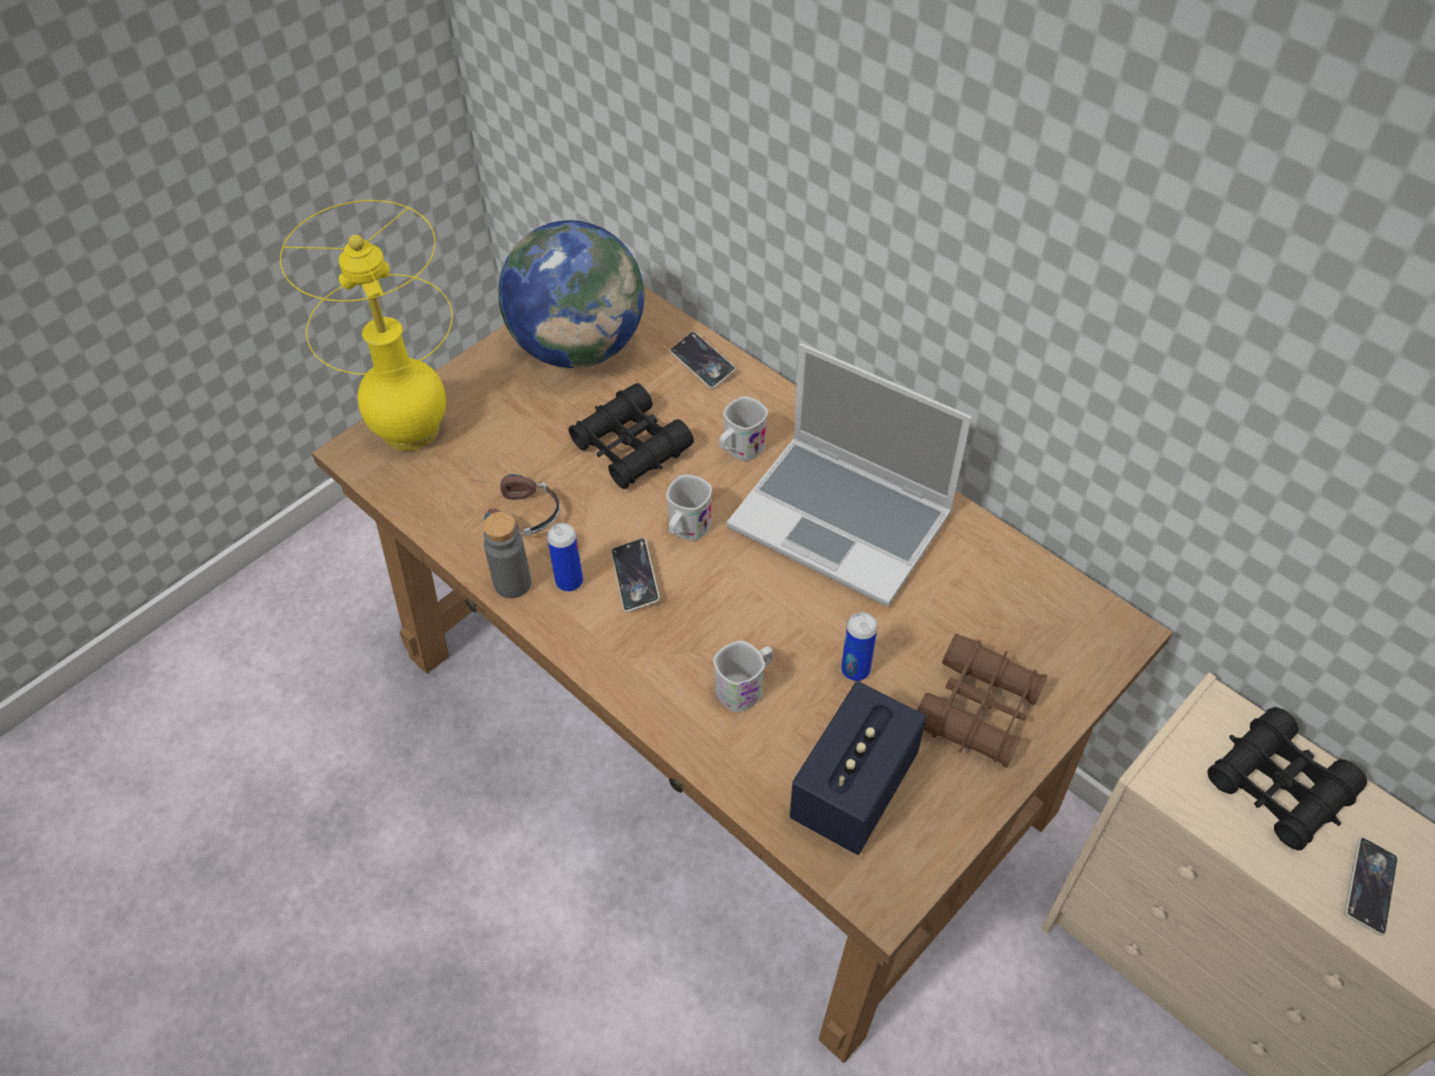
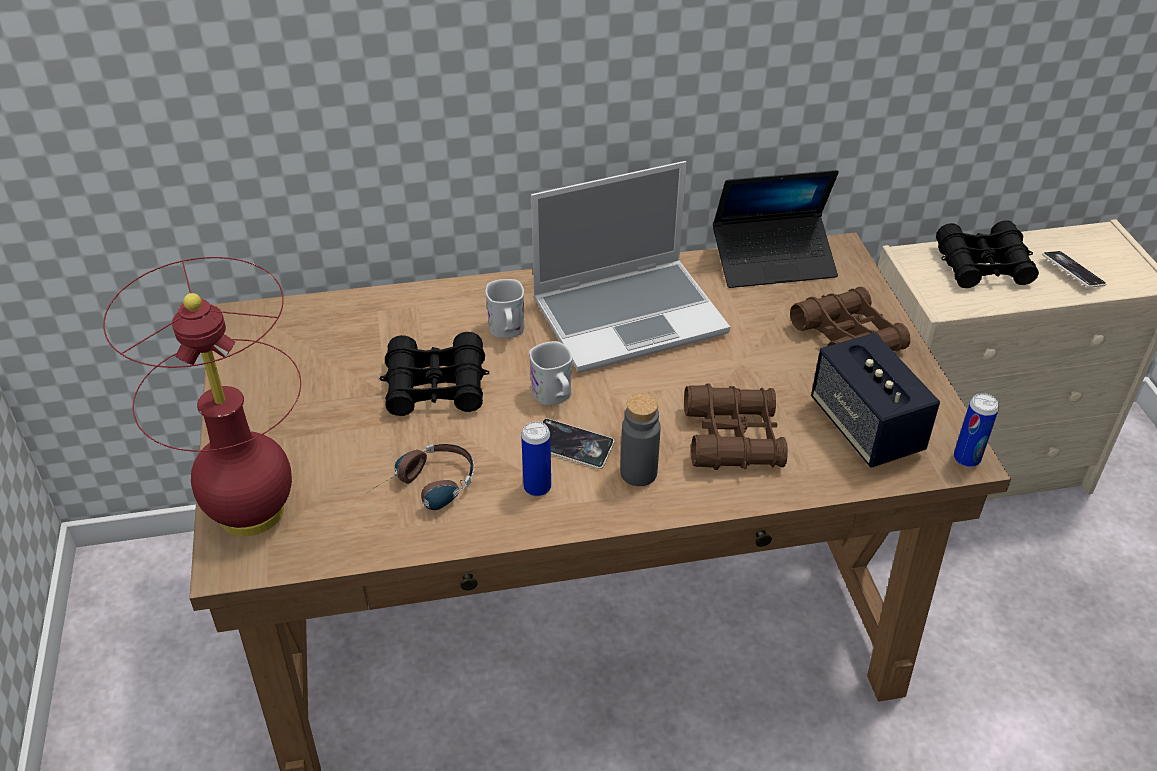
camera: 55 degrees left, 10 degrees down
yellow table lamp [280,200,453,451] -> red table lamp [103,257,301,536]
grey bottle [483,512,531,598] -> grey bottle moved to [620,393,660,486]
globe [498,220,644,368] -> none
phone [670,332,736,389] -> none
white mug [713,641,773,712] -> brown binoculars [684,383,788,470]
can [841,612,877,681] -> can moved to [954,393,999,467]
none -> laptop [713,170,839,288]

